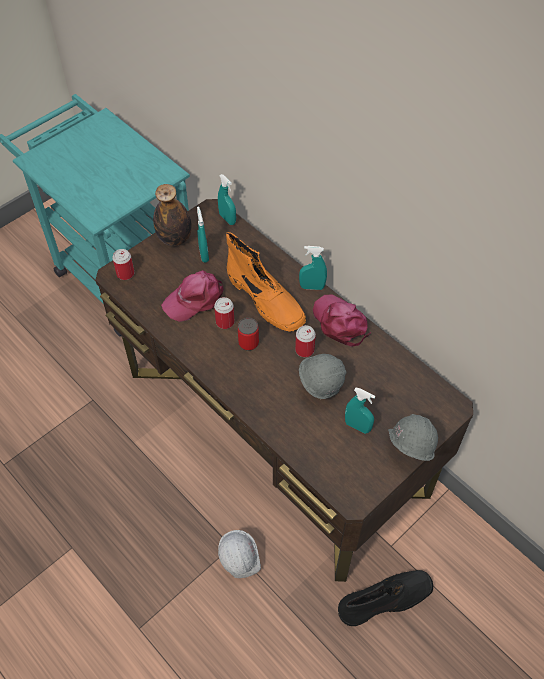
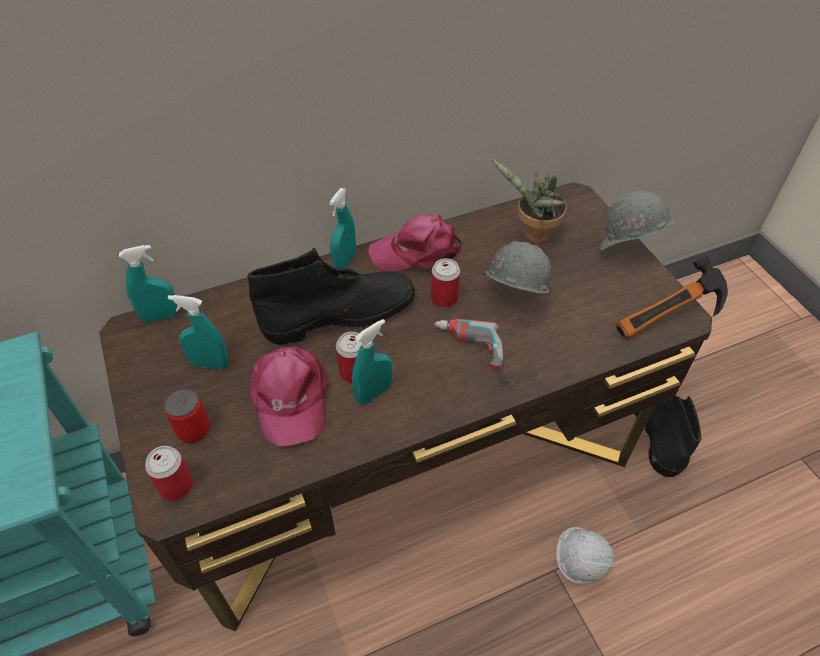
camera: 70 degrees left, 5 degrees down
bottle [153,184,192,246] -> none
orange boot [226,232,306,332] -> black boot [247,248,415,345]
can [238,318,259,351] -> can moved to [163,388,210,443]
turquoise spray bottle [345,388,375,434] -> turquoise spray bottle moved to [352,319,392,405]
none -> power drill [435,318,511,389]
none -> potted plant [491,159,567,244]
none -> hammer [616,255,728,339]

